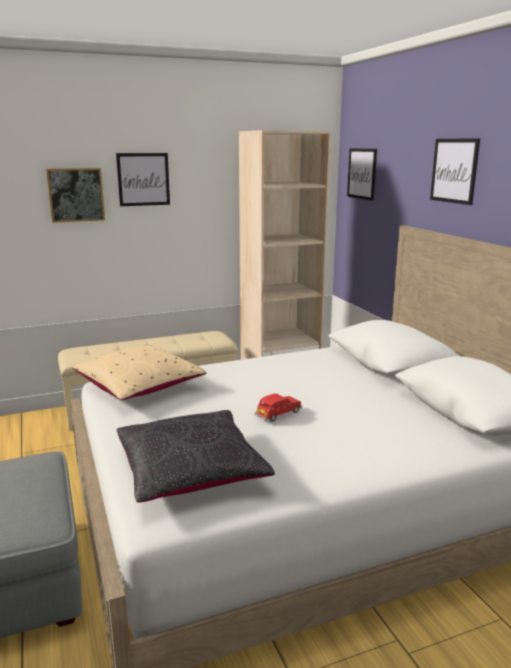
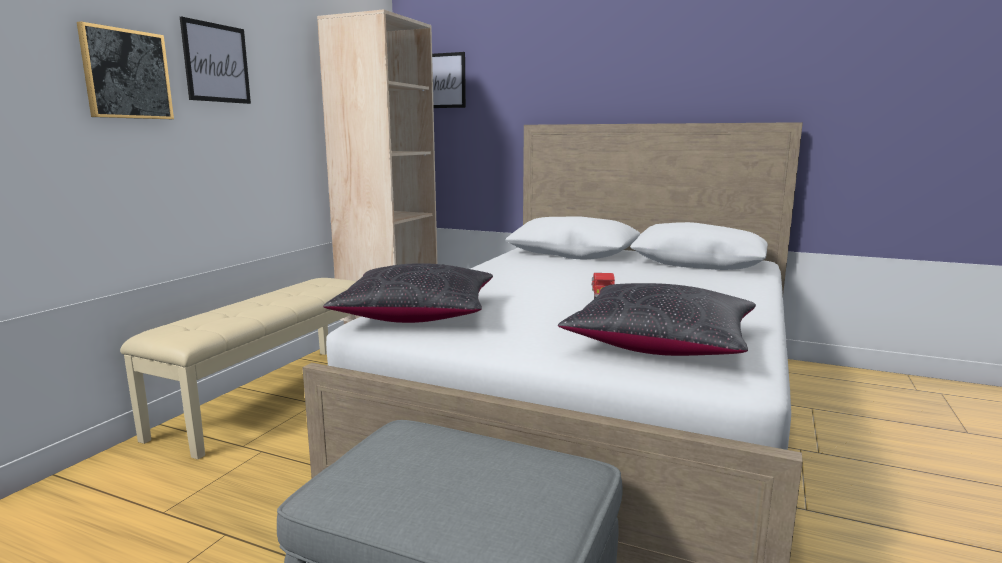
camera: 45 degrees left, 5 degrees down
beige pillow [72,345,207,400] -> black pillow [323,263,493,323]
picture [430,138,480,205] -> none

